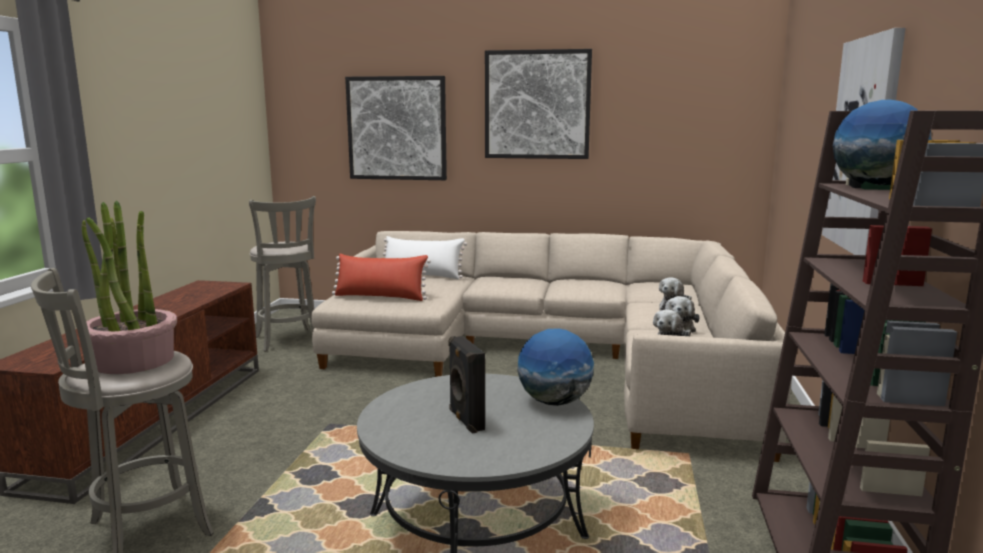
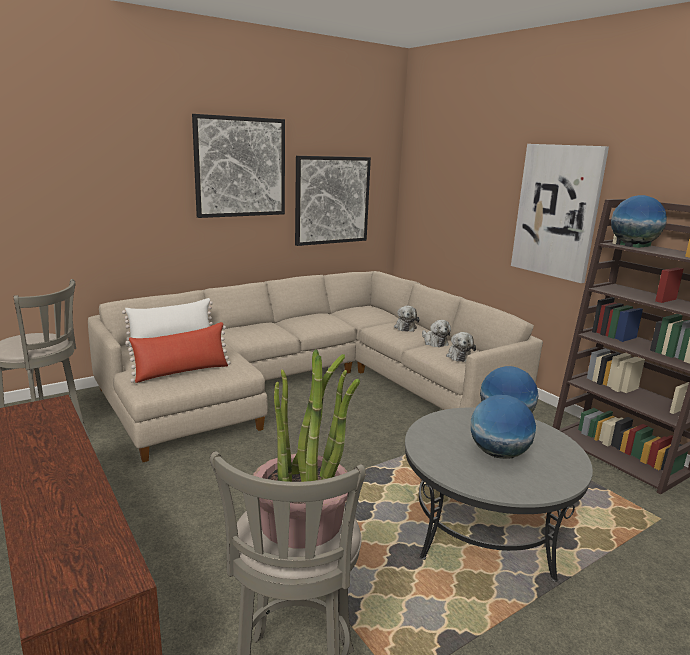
camera: 45 degrees left, 5 degrees up
picture [345,76,447,180] -> picture moved to [295,156,371,246]
black speaker [448,336,485,434] -> globe [471,395,536,459]

